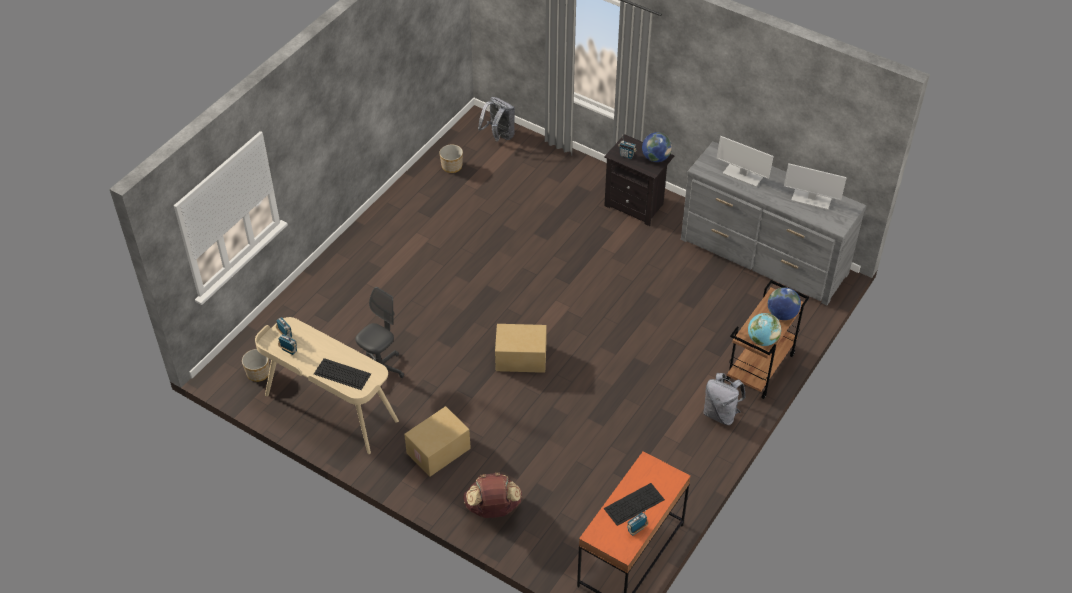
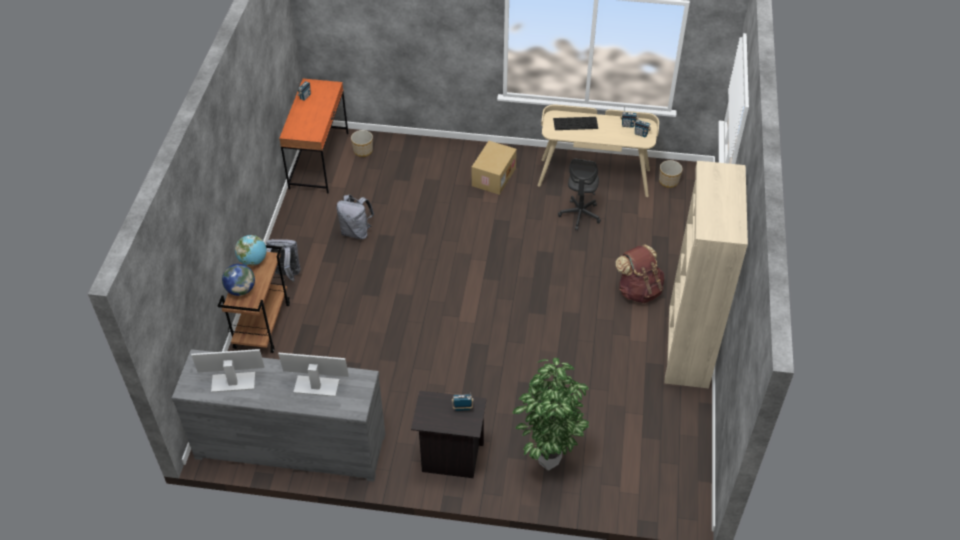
camera: 155 degrees right, 0 degrees up
planter [440,144,463,173] -> planter moved to [351,130,373,157]
brown backpack [463,472,522,518] -> brown backpack moved to [615,244,664,303]
grey backpack [478,97,515,142] -> grey backpack moved to [336,195,374,239]
cardboard box [495,324,547,373] -> none
keyboard [604,483,665,526] -> none
globe [642,132,672,162] -> none
none -> potted plant [513,358,589,471]
none -> beige bookcase [665,161,748,389]

